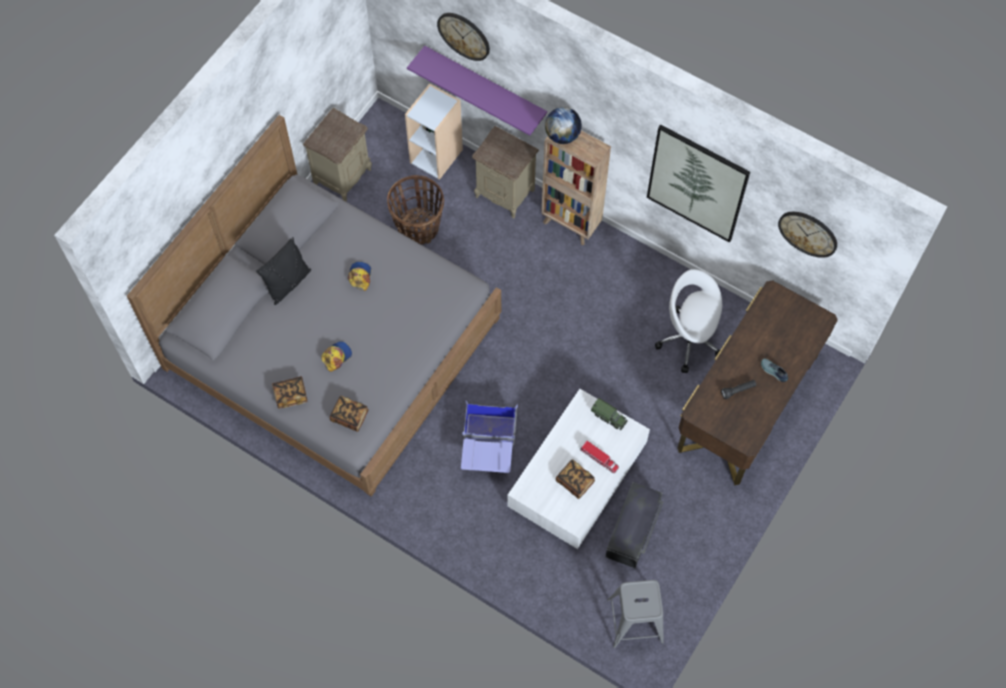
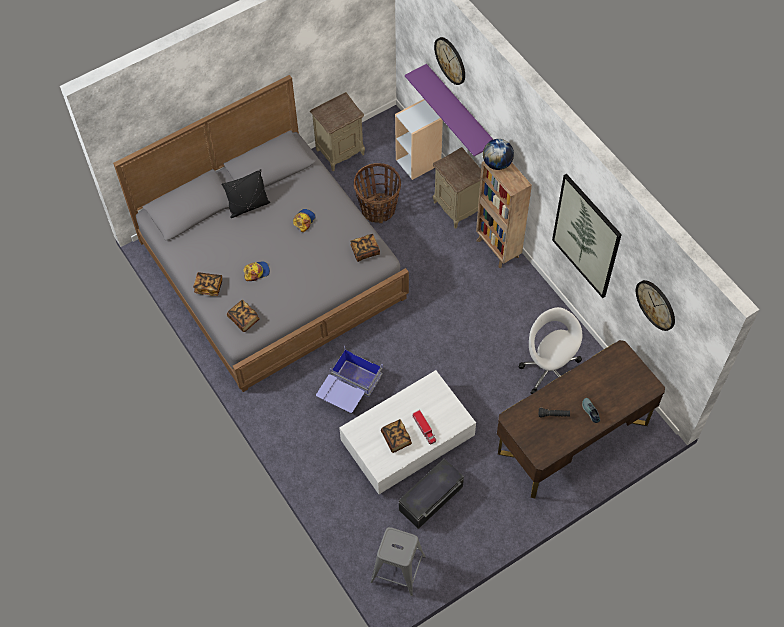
camera: 25 degrees right, 5 degrees down
toy truck [591,398,628,430] -> none
none -> book [350,234,380,262]

